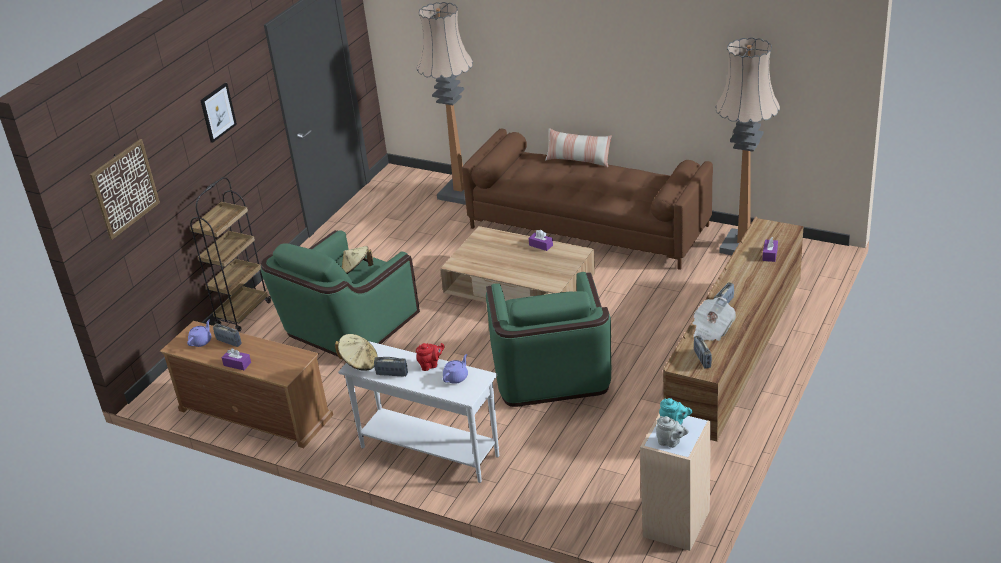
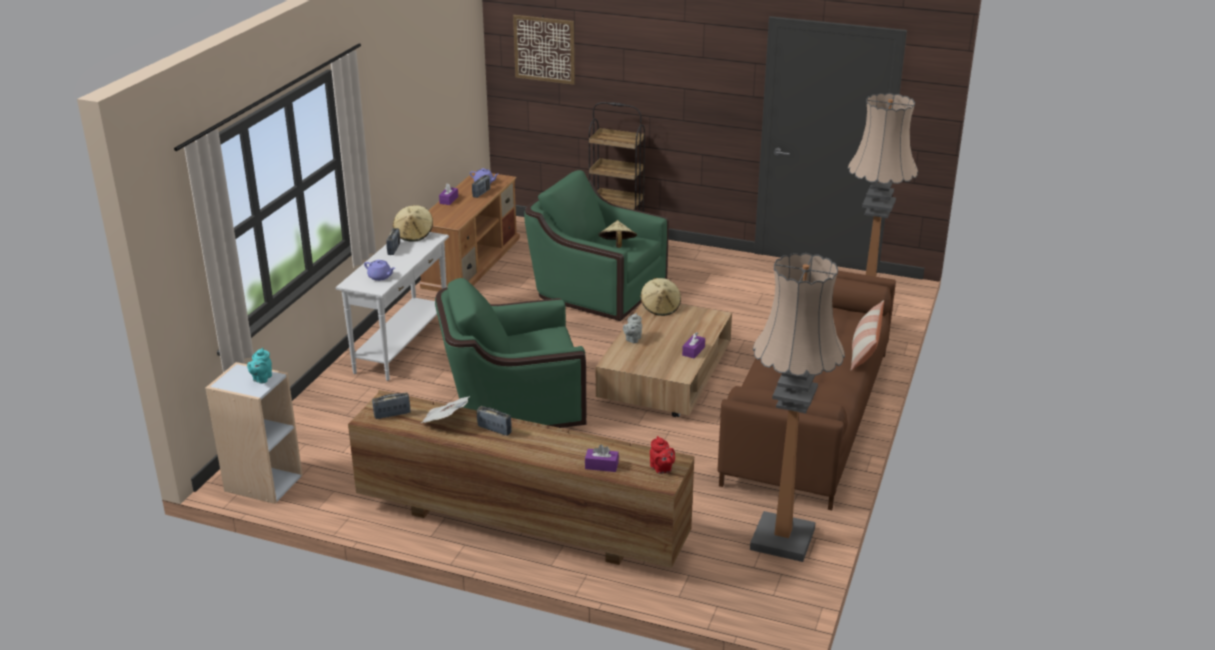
camera: 80 degrees right, 5 degrees down
picture [200,83,237,143] -> none
red teapot [416,343,445,371] -> red teapot moved to [650,436,675,474]
grey teapot [656,416,689,448] -> grey teapot moved to [623,313,642,343]
none -> beige hat [640,278,681,316]

